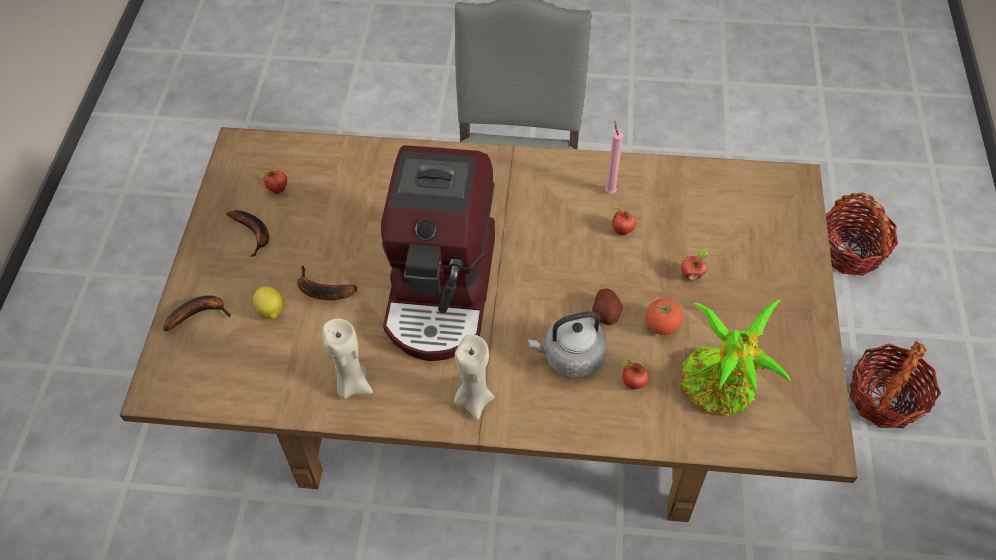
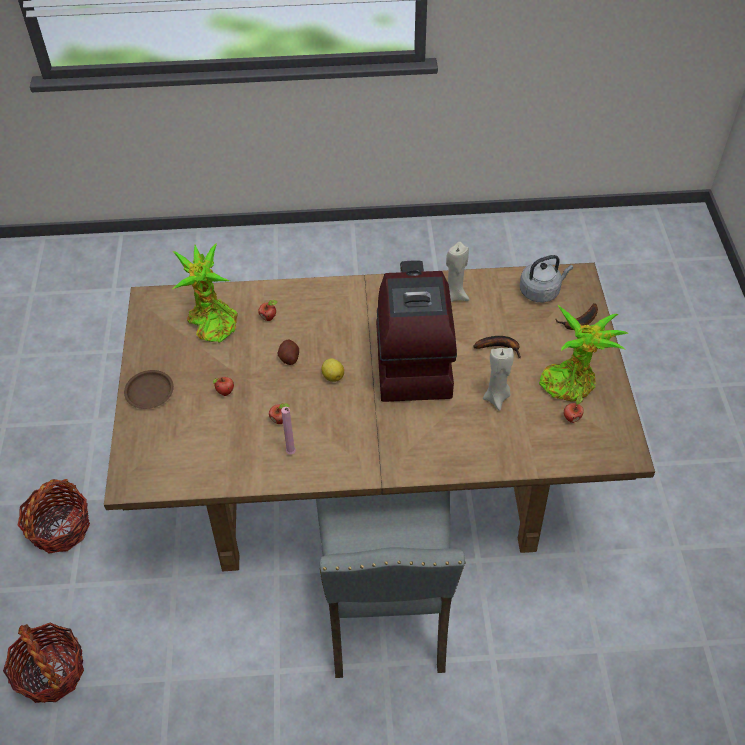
camera: 170 degrees right, 5 degrees down
banana [227,210,269,257] -> potted plant [539,305,628,401]
lemon [253,286,283,319] -> lemon moved to [322,358,344,382]
beige candle [454,334,494,420] -> beige candle moved to [483,348,514,411]
grey kettle [527,311,607,378] -> grey kettle moved to [520,255,573,302]
tomato [645,299,683,335] -> none
none -> brown plate [124,370,174,409]

